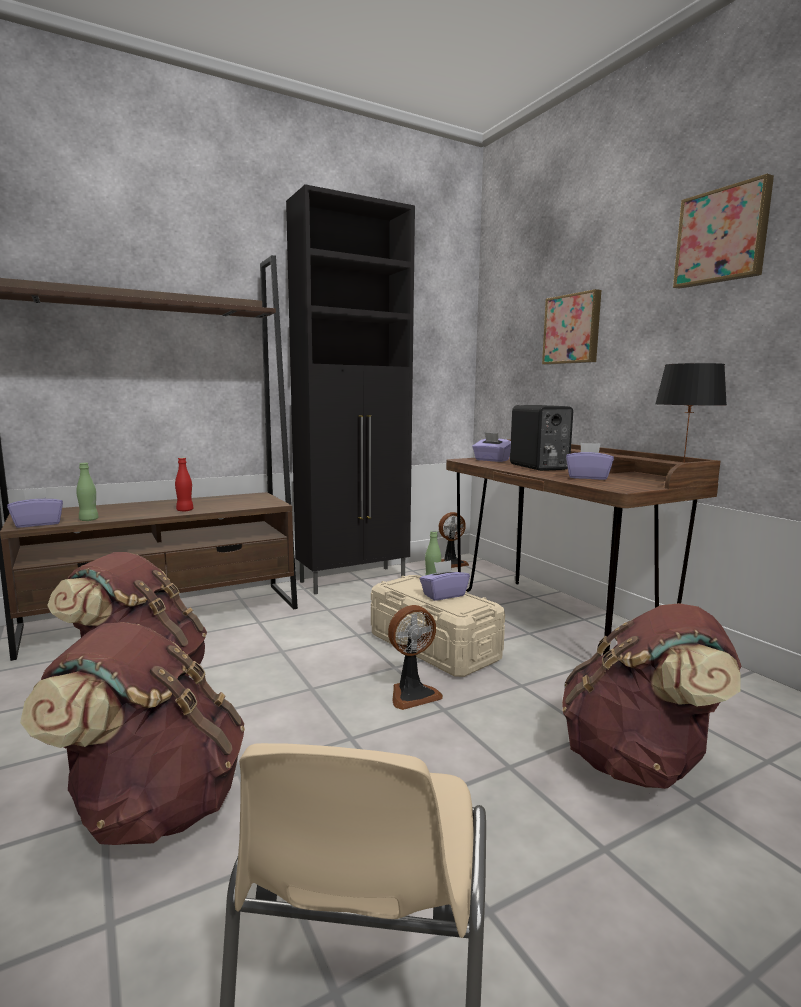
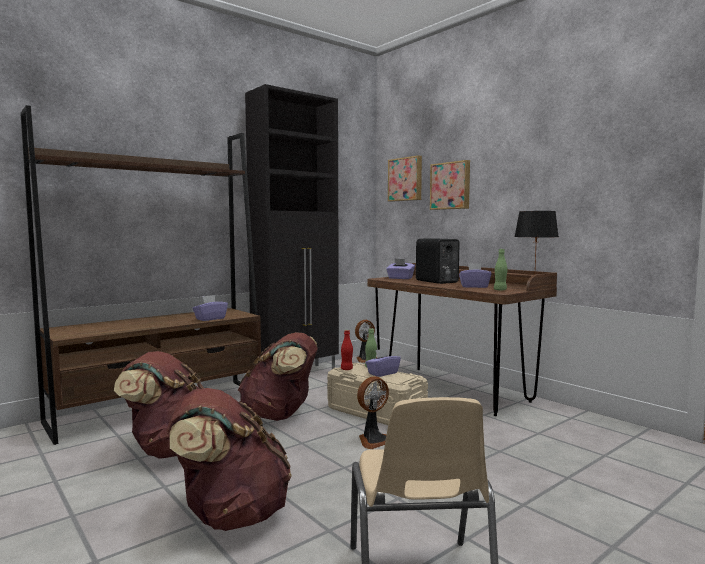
camera: 10 degrees left, 5 degrees down
purple tissue box [7,488,63,528] -> purple tissue box moved to [193,295,228,321]
green bottle [76,463,99,521] -> green bottle moved to [494,249,508,291]
red bottle [175,458,193,511] -> red bottle moved to [341,330,353,370]
brown backpack [562,603,741,789] -> brown backpack moved to [238,332,318,421]
picture [673,174,774,289] -> picture moved to [388,155,422,202]

